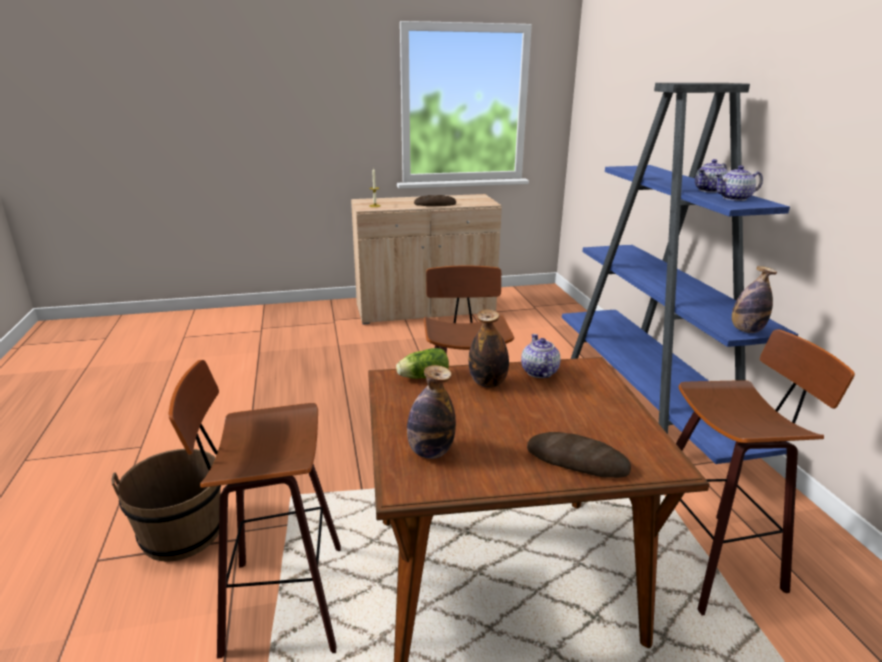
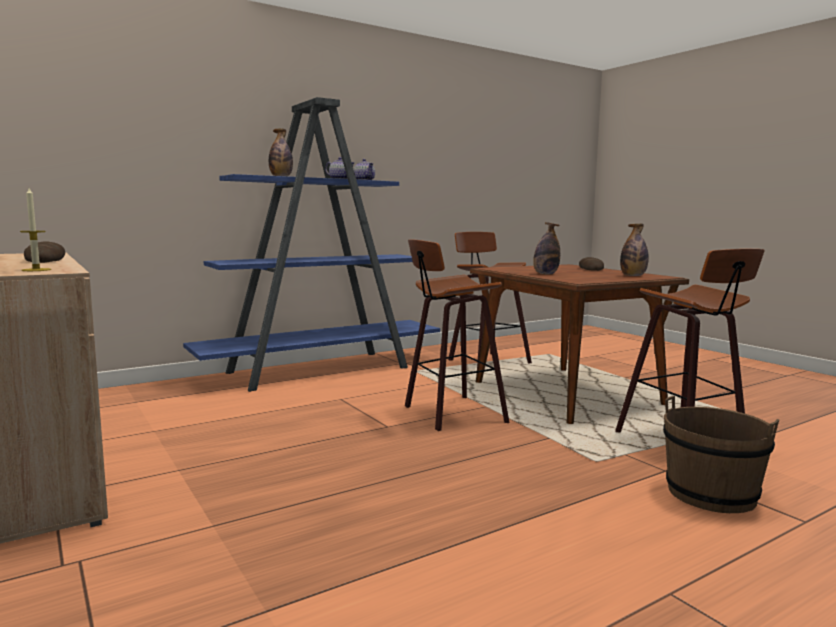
camera: 110 degrees left, 15 degrees down
lettuce [396,348,449,379] -> none
teapot [521,334,561,378] -> none
bottle [732,266,777,333] -> bottle moved to [269,129,293,176]

